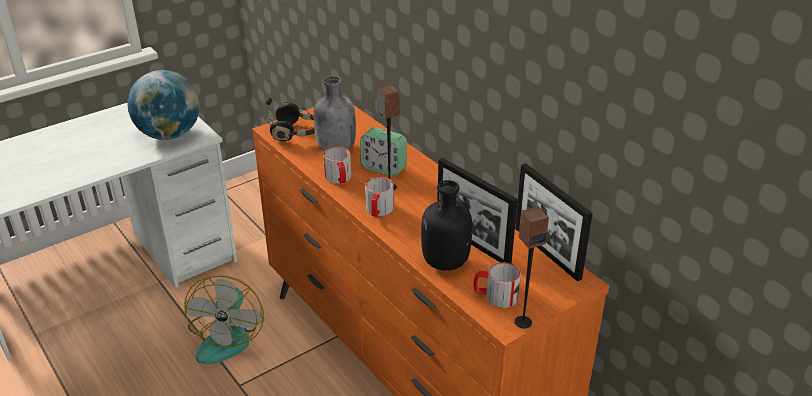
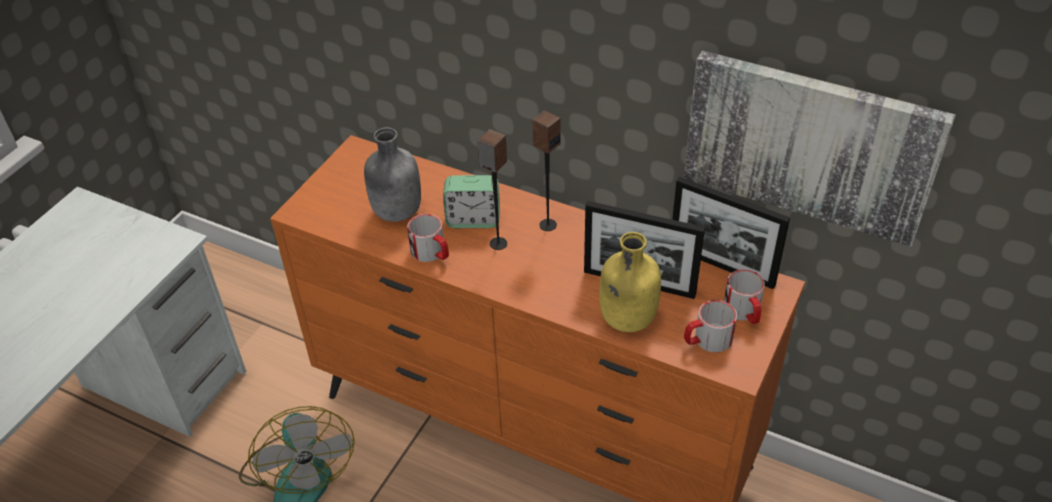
camera: 25 degrees left, 10 degrees up
globe [128,70,200,140] -> none
black headphones [266,98,315,141] -> none
mug [365,177,394,217] -> mug moved to [724,269,765,324]
black bottle [421,180,472,271] -> yellow bottle [600,232,661,332]
speaker [514,206,549,329] -> speaker moved to [532,110,561,231]
none -> picture [684,51,956,247]

